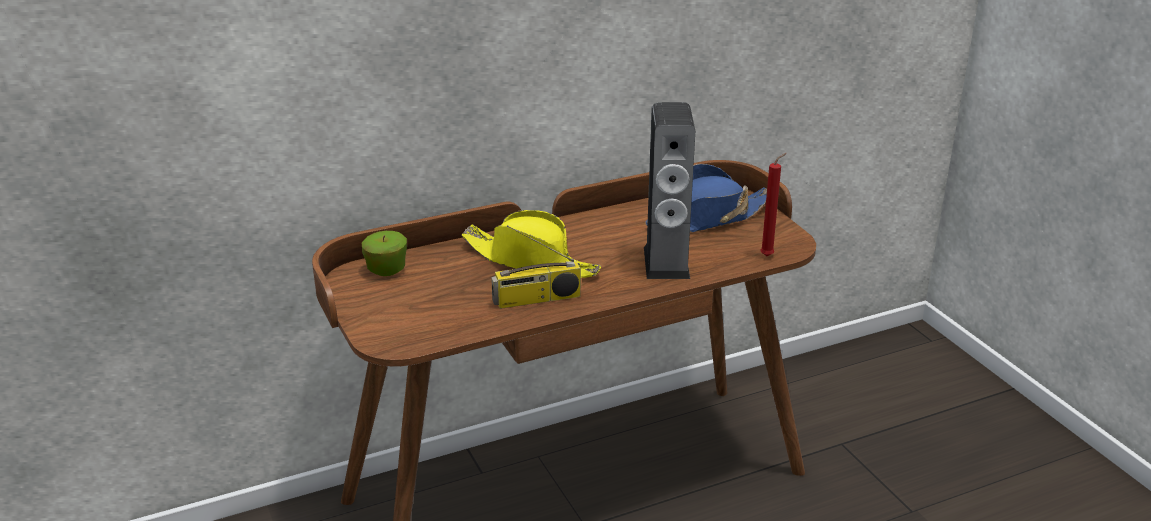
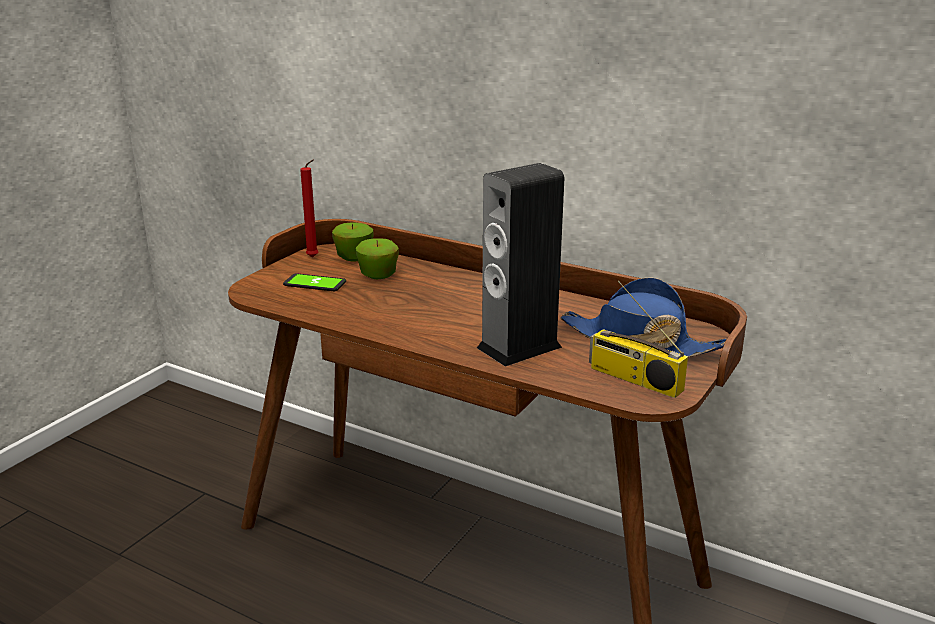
camera: 55 degrees right, 5 degrees down
yellow hat [461,210,601,278] -> none
radio [491,225,581,309] -> radio moved to [589,281,688,398]
red candle [760,153,787,256] -> red candle moved to [300,160,318,258]
none -> phone [283,273,346,291]
none -> apple [356,238,399,279]

